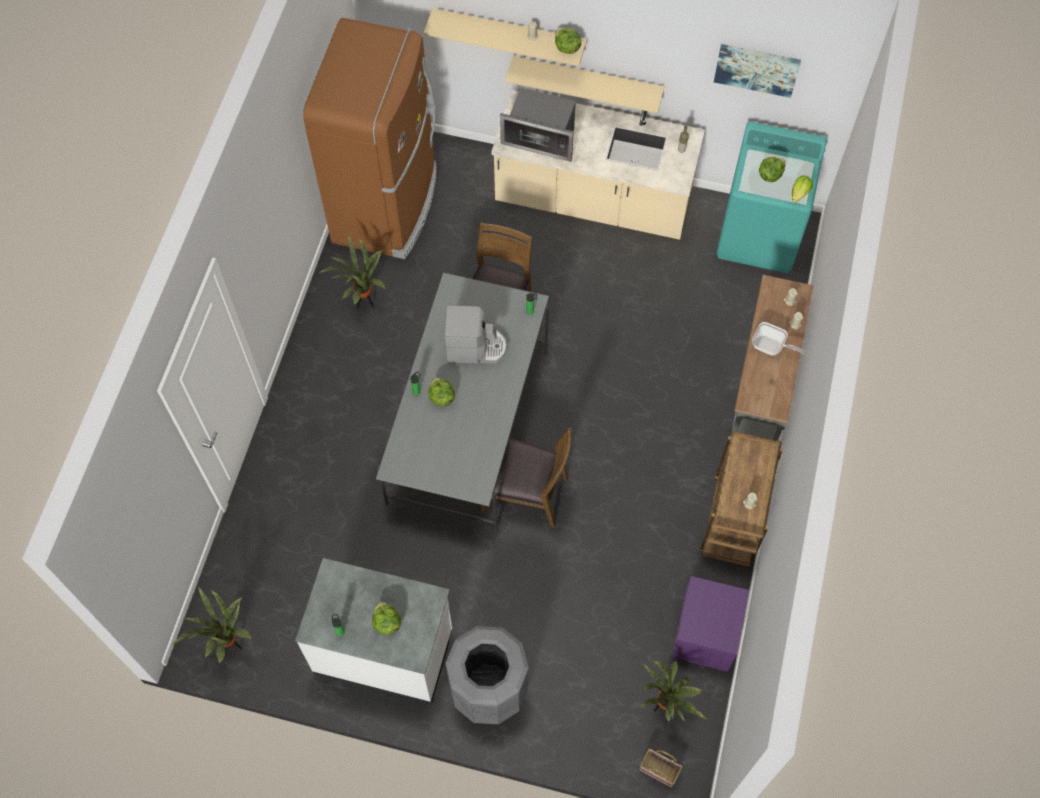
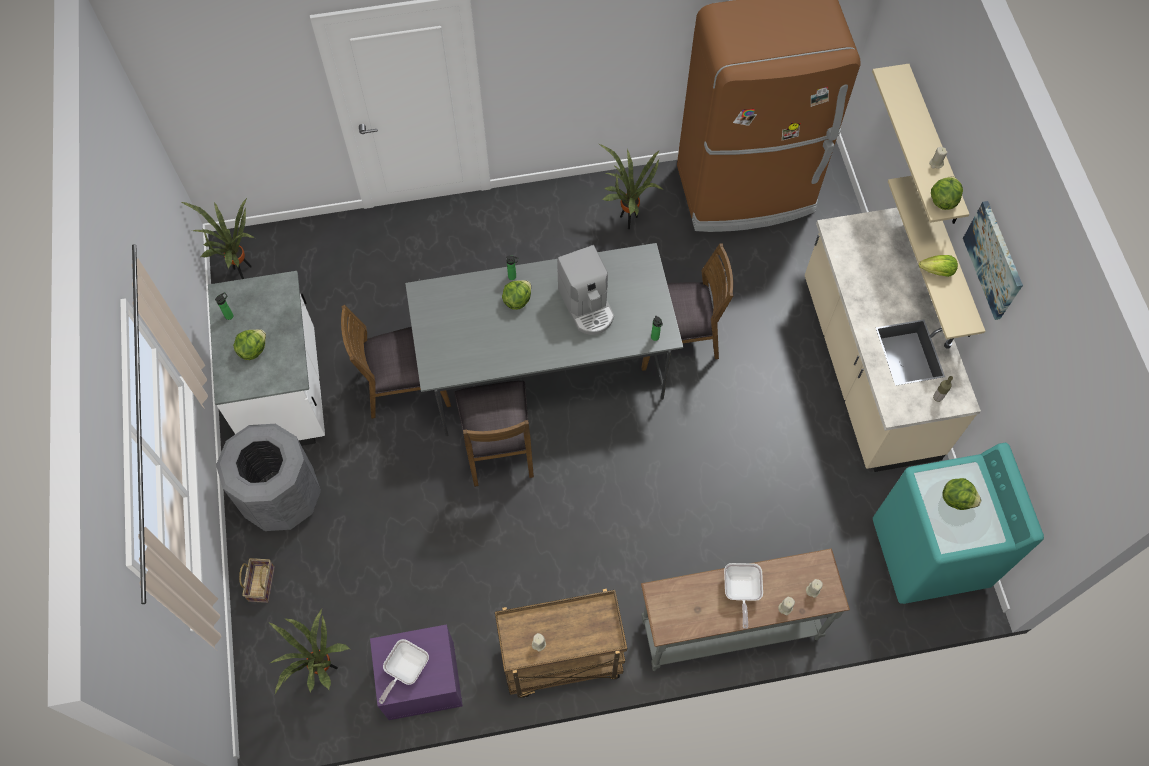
camera: 65 degrees right, 0 degrees up
microwave [500,87,576,162] -> none
basket [639,748,682,787] -> basket moved to [239,558,275,603]
picture [714,44,801,98] -> picture moved to [963,201,1023,320]
lettuce [792,175,813,203] -> lettuce moved to [919,255,958,277]
none -> brown chair [341,305,451,419]
none -> frying pan [379,639,429,704]

